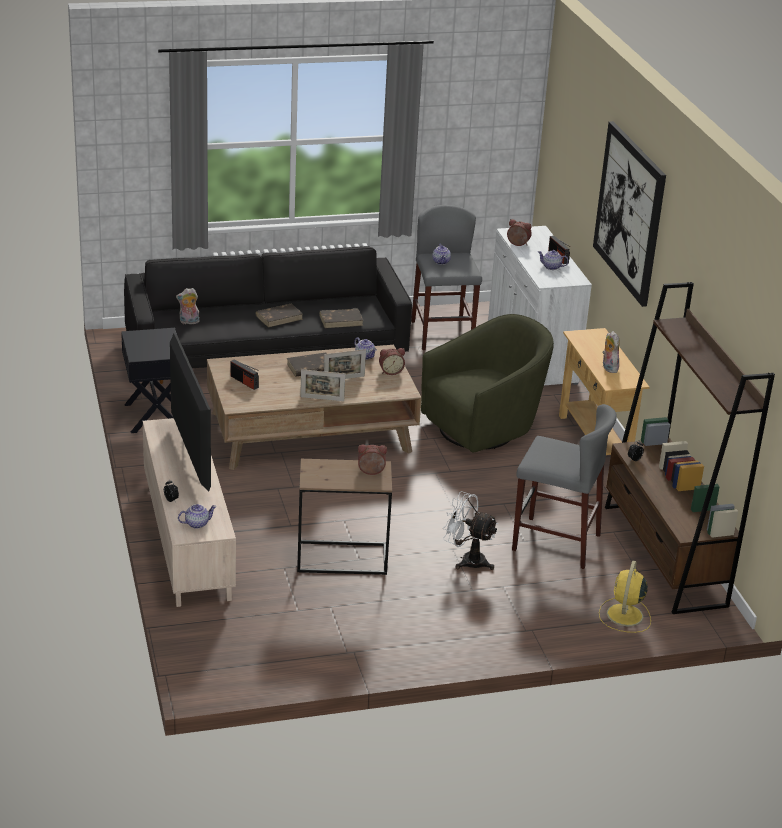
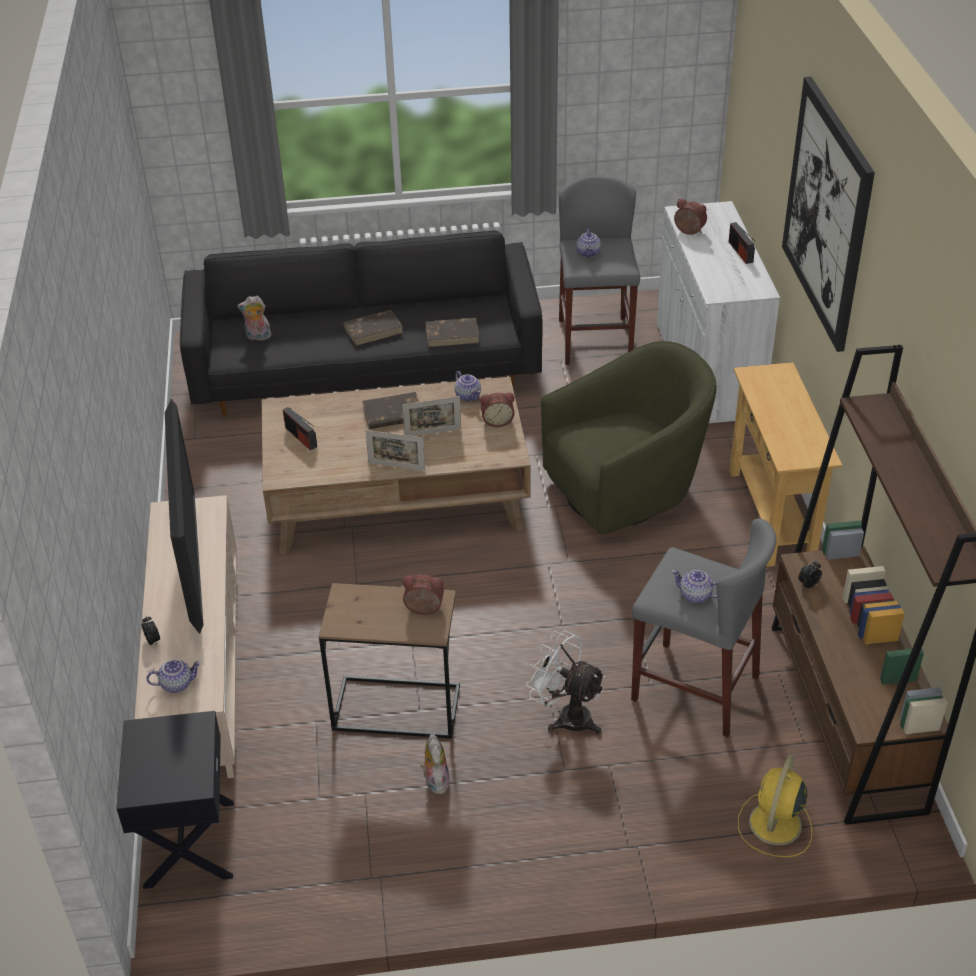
camera: 10 degrees right, 10 degrees up
black nightstand [121,328,178,433] -> black nightstand moved to [116,711,234,889]
teapot [538,250,569,270] -> teapot moved to [671,569,718,603]
plush toy [602,331,620,373] -> plush toy moved to [420,733,450,794]

